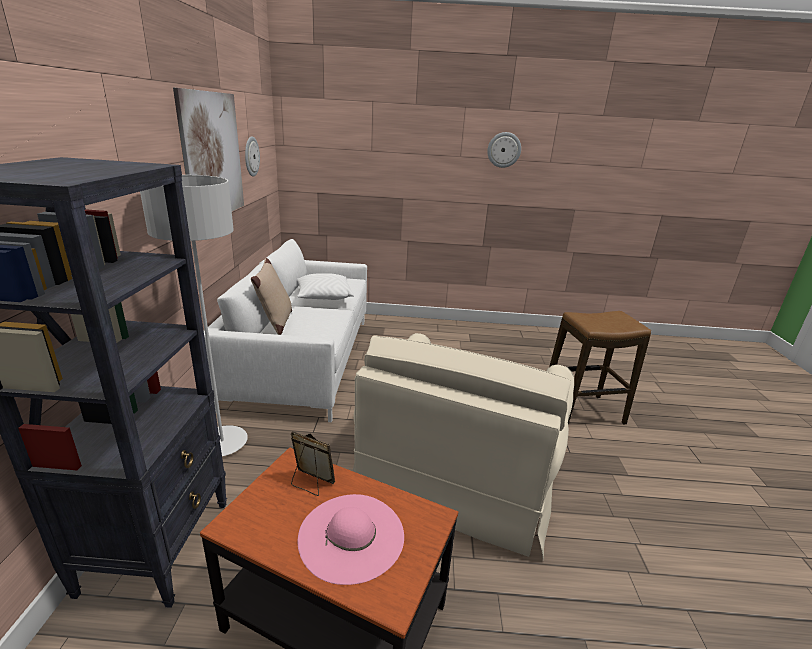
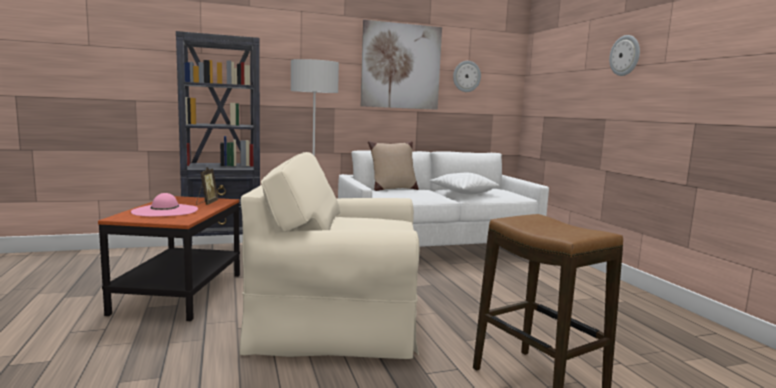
camera: 70 degrees right, 15 degrees down
wall clock [487,132,521,168] -> wall clock moved to [609,35,640,76]

